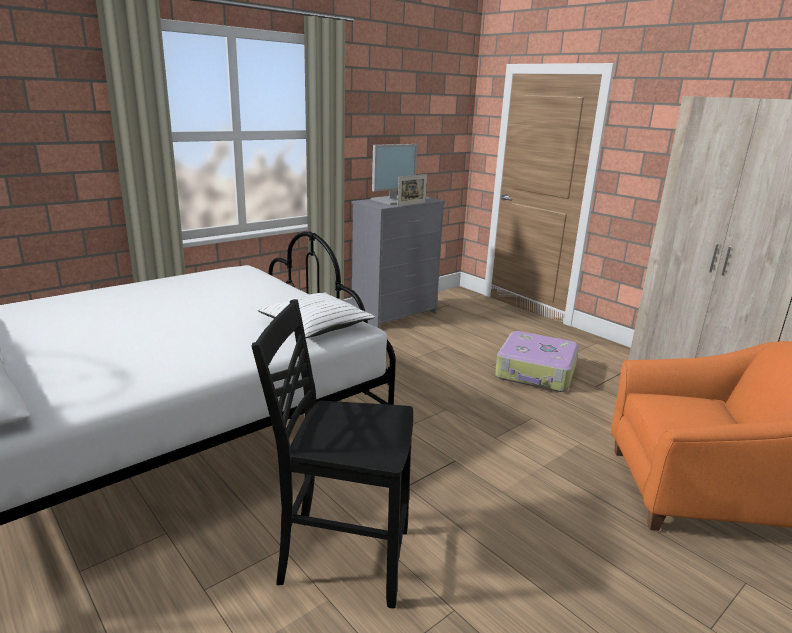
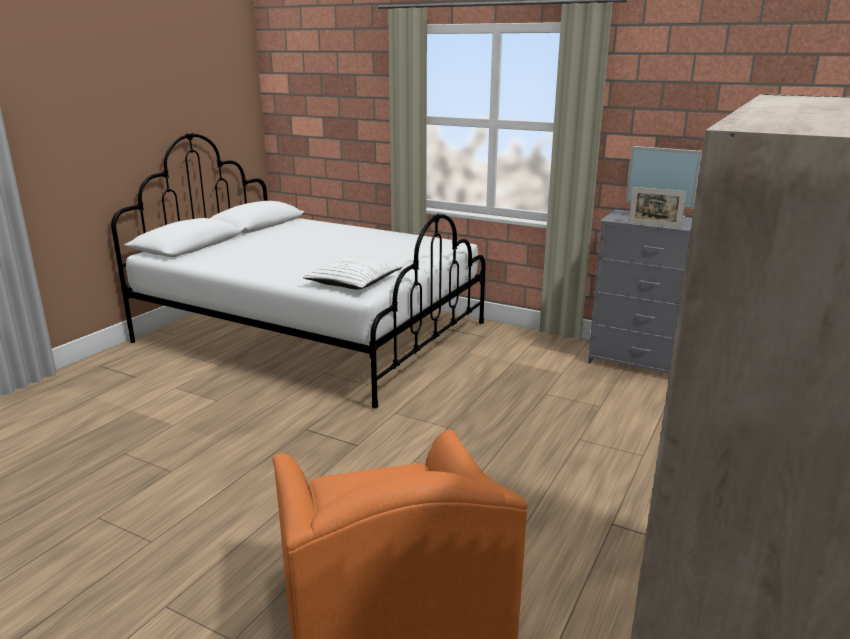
camera: 70 degrees right, 0 degrees up
black chair [252,299,413,608] -> none
suitcase [495,331,579,392] -> none

